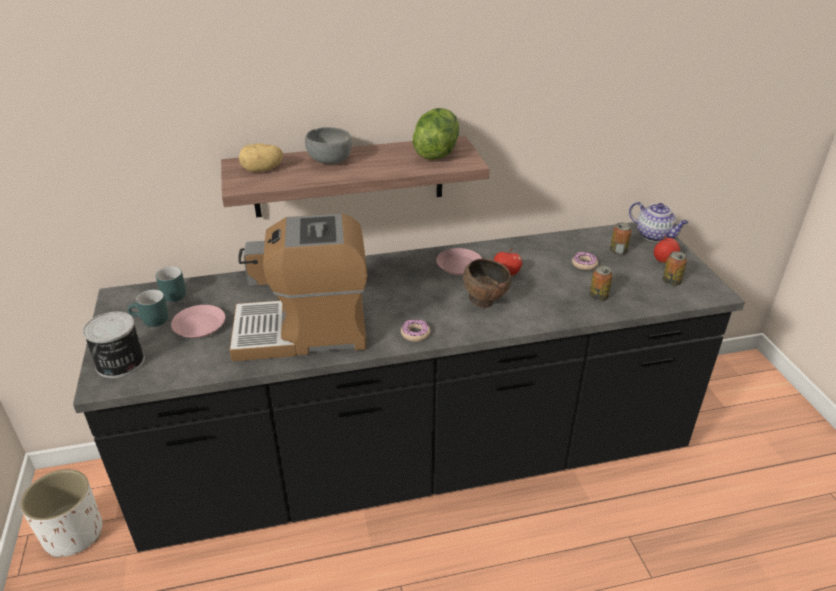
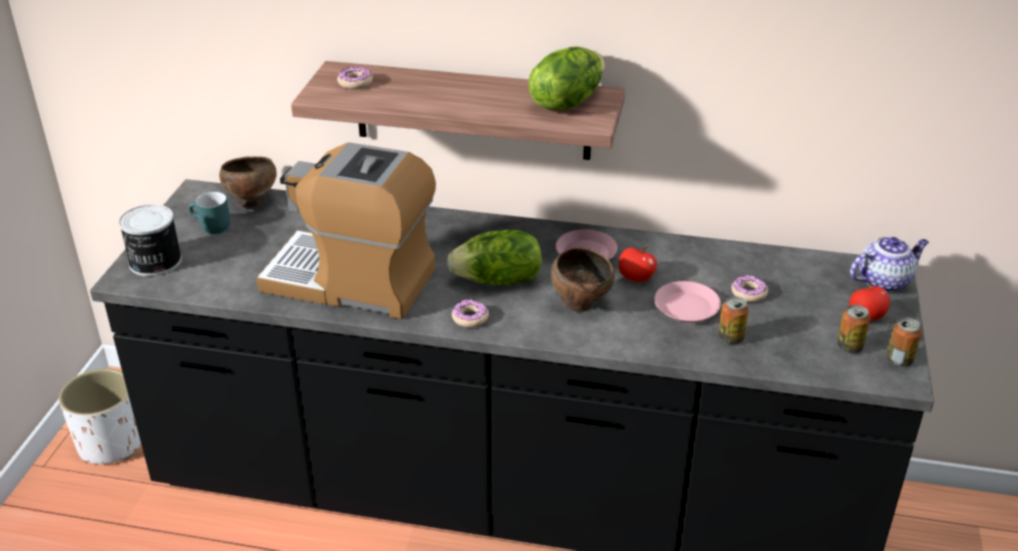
camera: 25 degrees right, 0 degrees up
turquoise mug [155,267,186,302] -> brown bowl [219,156,276,208]
pink plate [171,305,225,338] -> pink plate moved to [654,281,721,323]
potato [239,143,283,172] -> donut [337,67,373,89]
grey bowl [305,127,352,164] -> none
can [610,222,632,255] -> can moved to [887,318,922,367]
teapot [629,202,689,242] -> teapot turned 90 degrees counterclockwise [850,236,929,292]
none -> lettuce [447,230,542,286]

